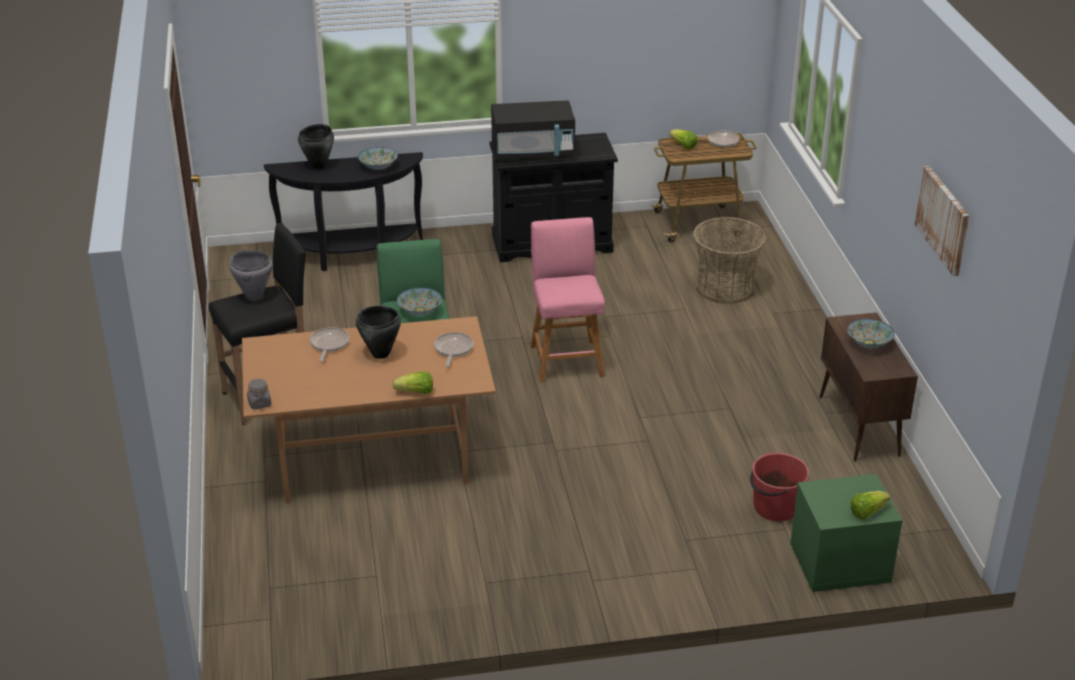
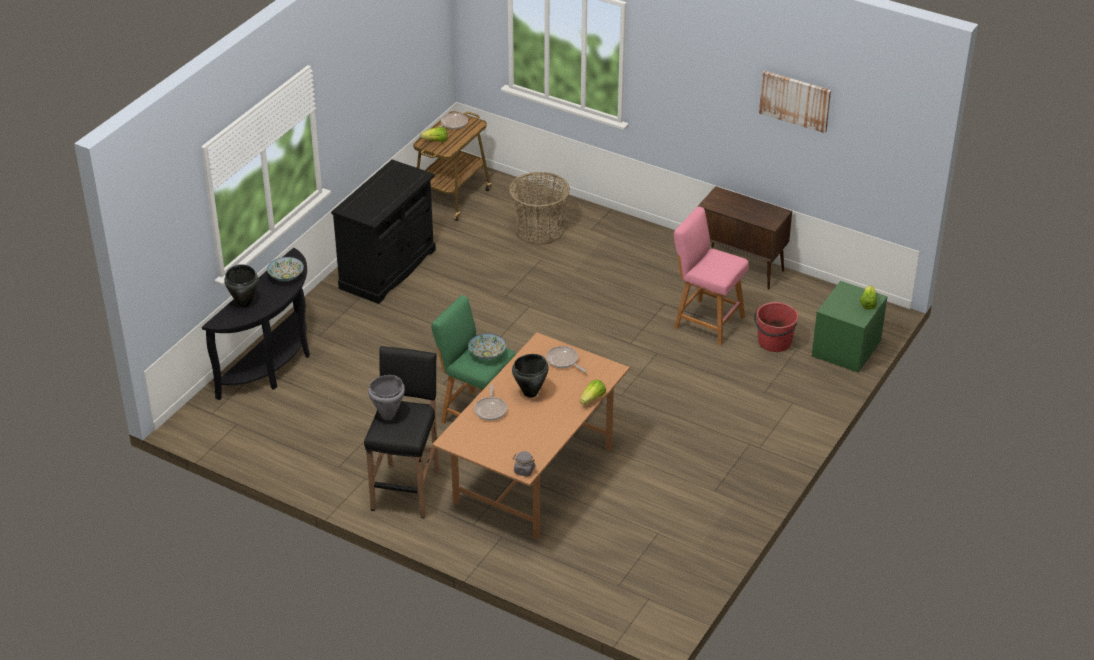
camera: 50 degrees left, 5 degrees up
frying pan [310,327,349,362] -> frying pan turned 135 degrees counterclockwise [474,384,507,421]
black microwave [491,100,575,160] -> none
pink stool [531,217,605,382] -> pink stool moved to [674,206,749,346]
bowl [847,319,895,348] -> none

